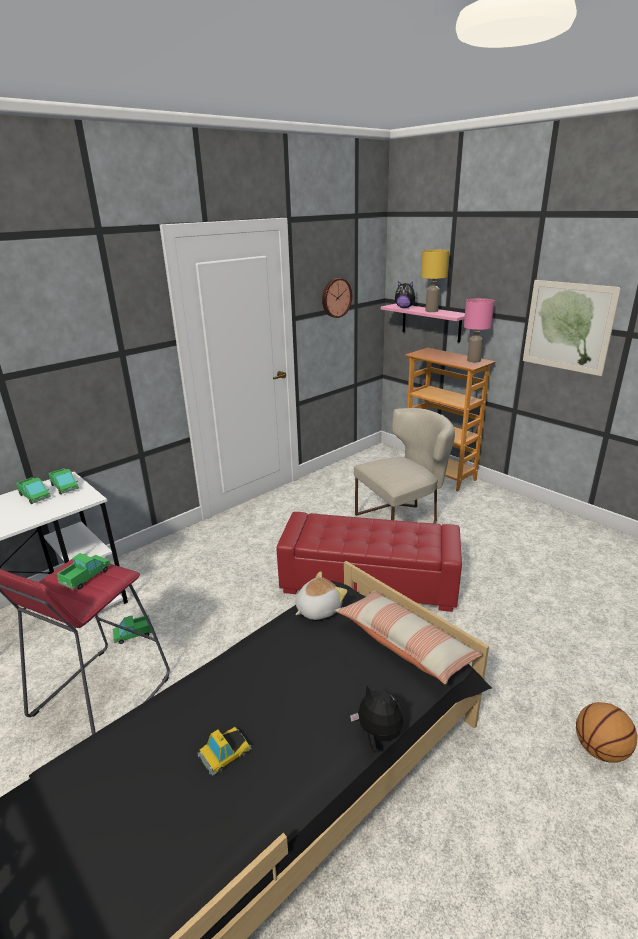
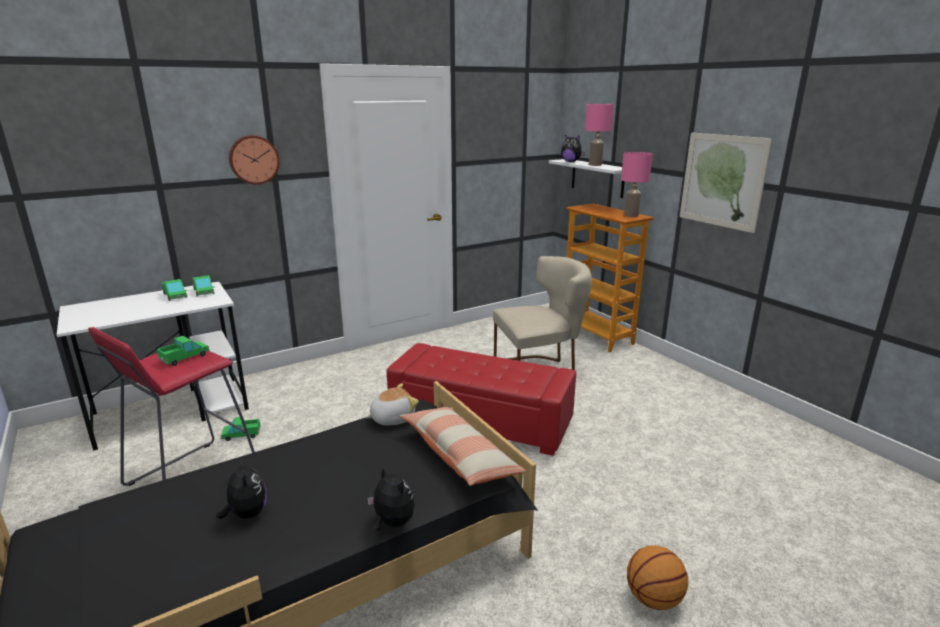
camera: 10 degrees right, 5 degrees down
toy car [198,727,252,776] -> plush toy [216,458,267,519]
wall clock [322,278,352,318] -> wall clock moved to [229,135,280,185]
pink shelf [381,304,465,343] -> white shelf [549,159,625,198]
yellow table lamp [421,250,449,312] -> pink table lamp [585,104,614,166]

